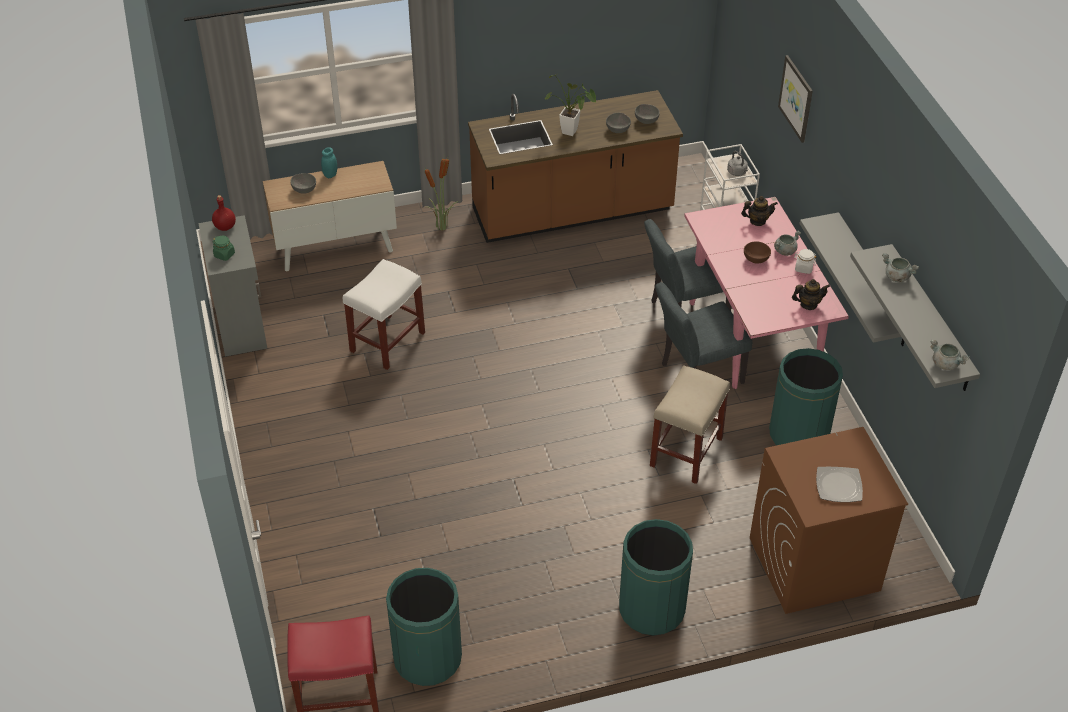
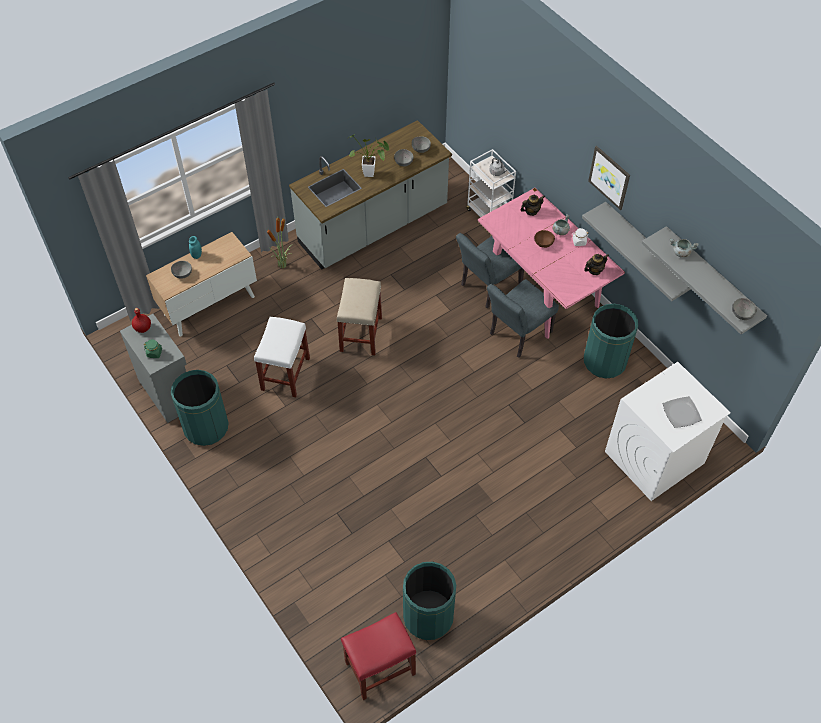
camera: 20 degrees left, 10 degrees up
brown counter [468,90,683,243] -> grey counter [289,120,452,269]
green trash can [619,519,693,636] -> green trash can moved to [171,370,229,446]
beige stool [650,365,730,484] -> beige stool moved to [337,278,382,355]
brown washing machine [750,427,908,614] -> white washing machine [605,362,731,501]
picture [778,55,813,143] -> picture moved to [588,146,630,210]
grey cooking pot [930,340,970,370] -> grey bowl [732,298,757,320]

